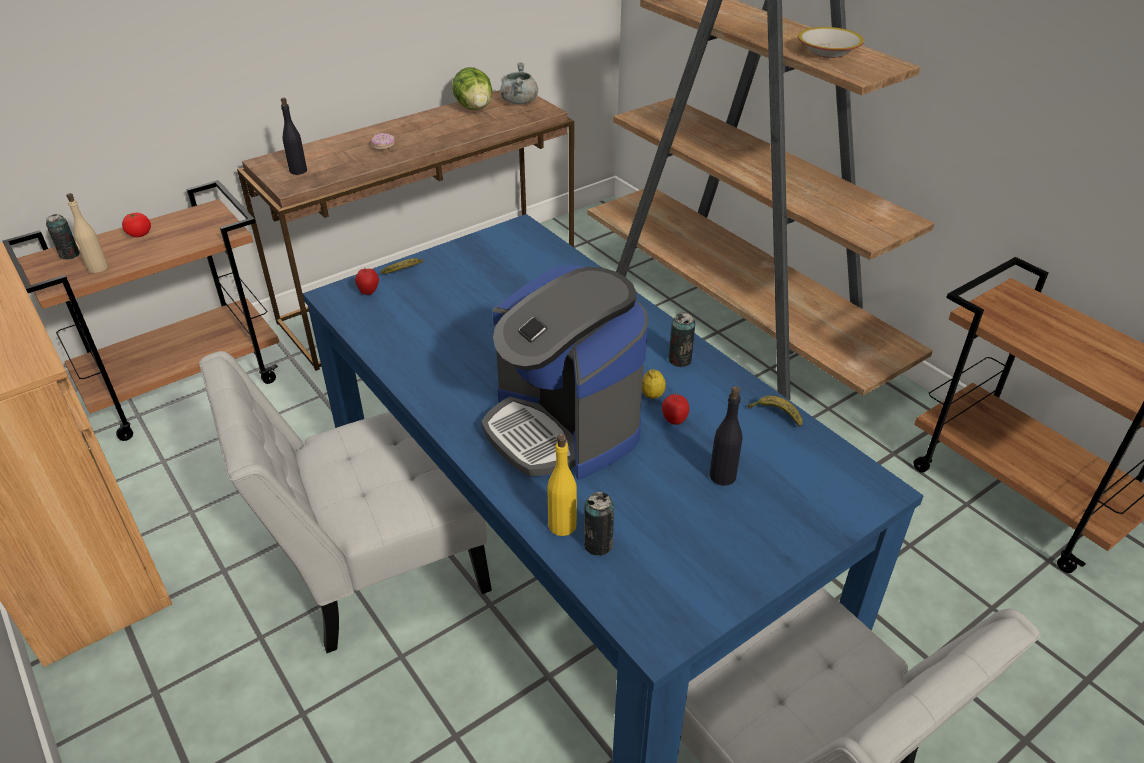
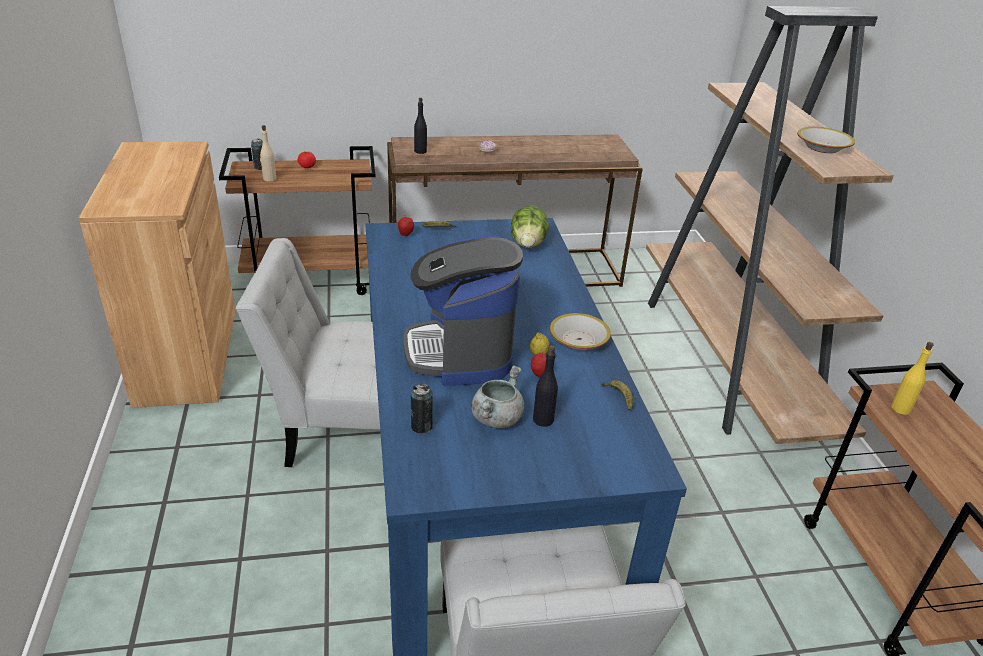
camera: 25 degrees right, 5 degrees down
lettuce [452,67,492,110] -> lettuce moved to [511,205,549,248]
grey cooking pot [500,62,538,104] -> grey cooking pot moved to [471,365,524,428]
yellow bottle [547,434,577,536] -> yellow bottle moved to [891,342,934,415]
can [669,312,695,367] -> bowl [550,313,611,350]

